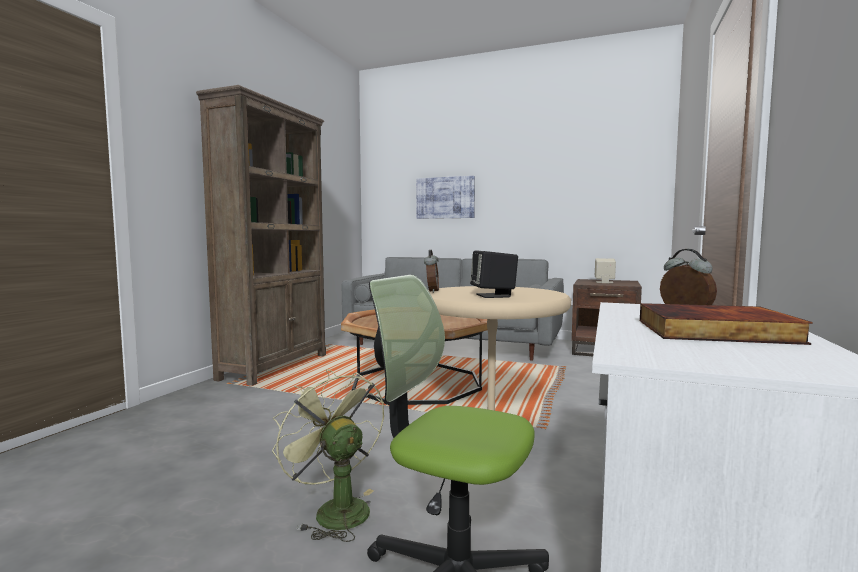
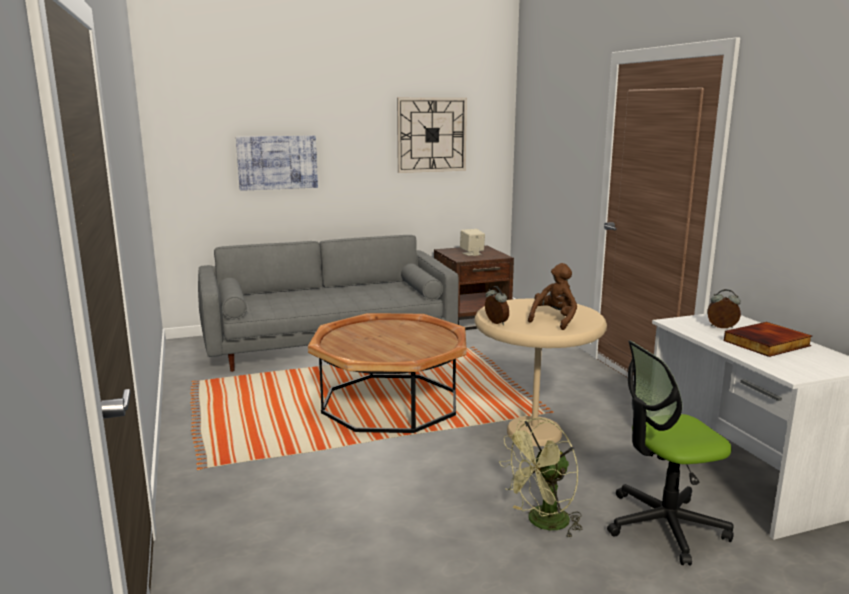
camera: 40 degrees left, 10 degrees up
brown bookcase [196,85,326,386] -> none
green fan [272,369,384,542] -> green fan turned 45 degrees counterclockwise [499,418,582,537]
black speaker [470,250,518,298] -> brown plush toy [528,263,577,330]
none -> wall clock [397,98,467,173]

